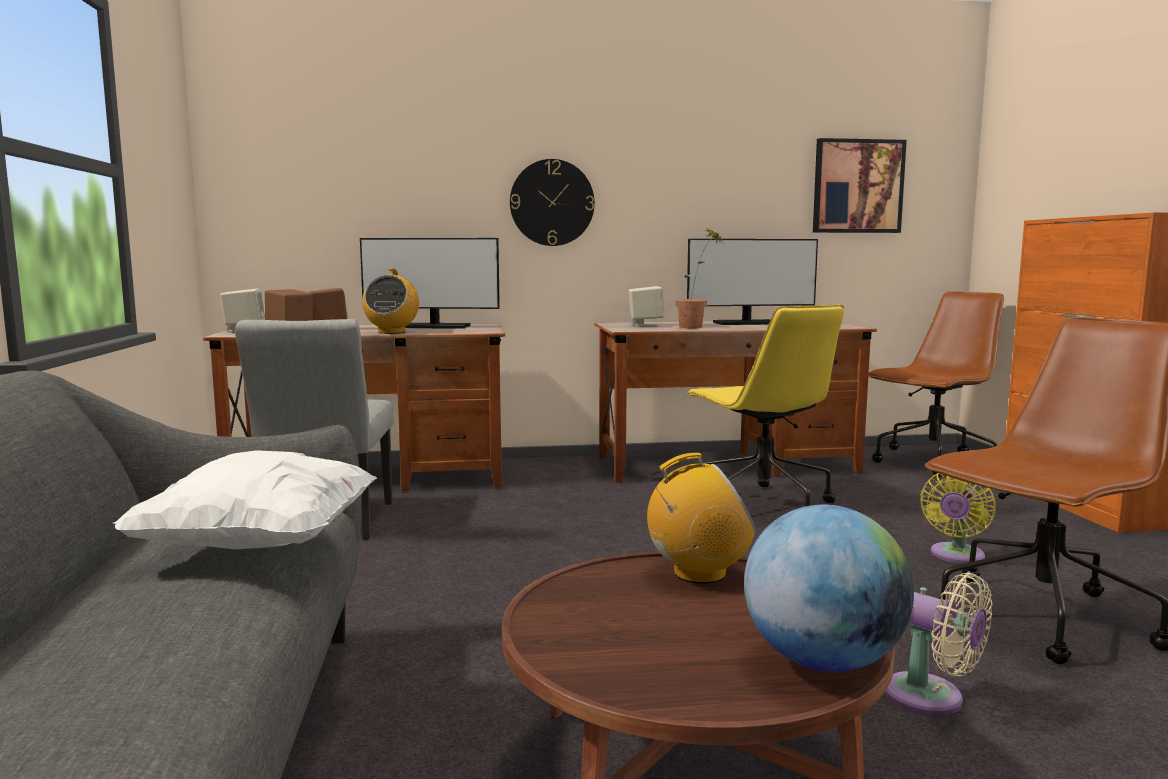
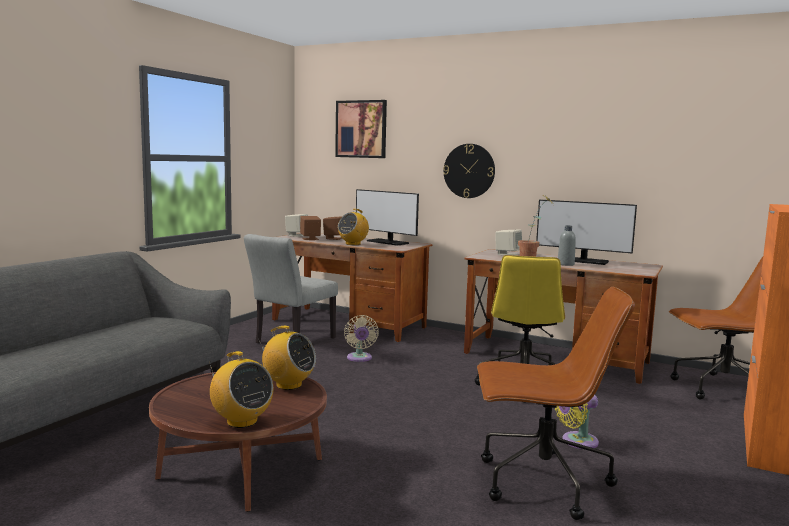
camera: 35 degrees right, 0 degrees up
white pillow [113,450,377,549] -> none
globe [744,504,914,672] -> radio [209,351,273,428]
picture [813,138,907,233] -> picture moved to [335,100,387,158]
beige fan [885,572,992,715] -> beige fan moved to [344,315,379,362]
none -> grey bottle [558,225,576,266]

